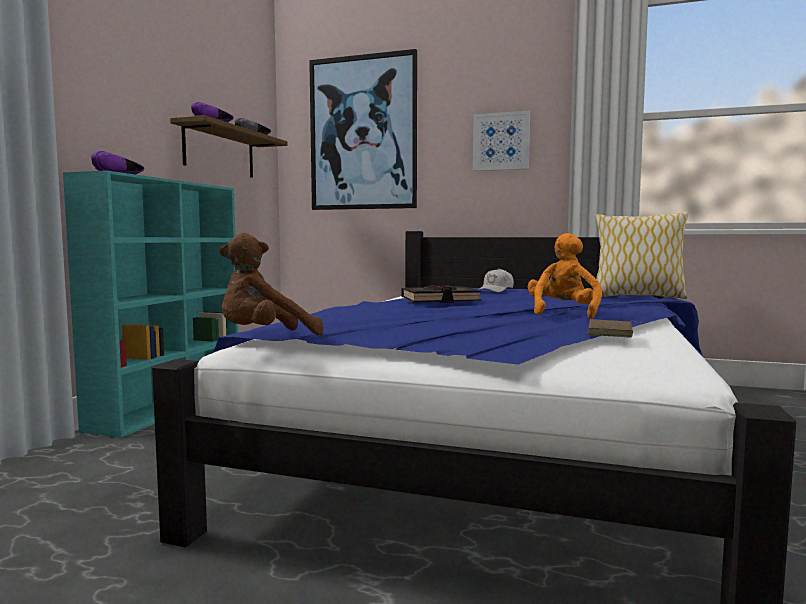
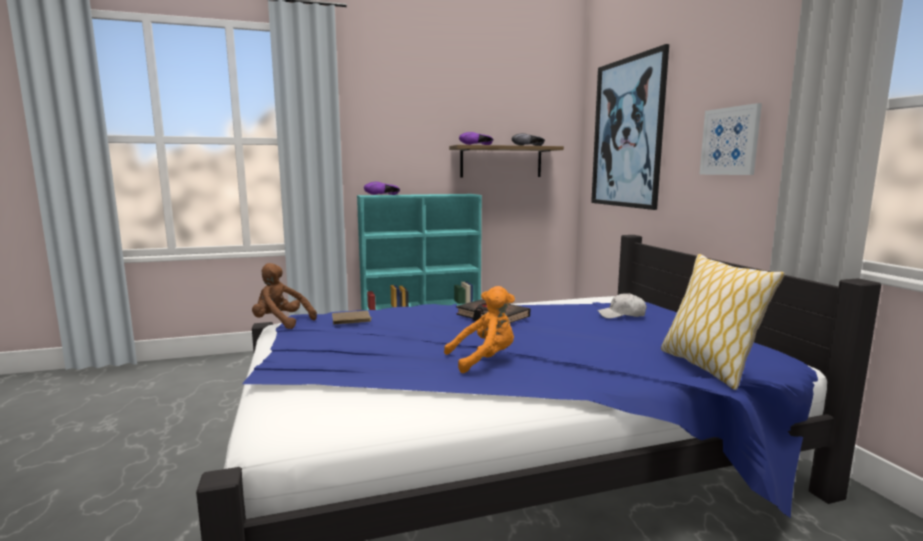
camera: 55 degrees right, 5 degrees up
brown book [587,319,642,338] -> brown book moved to [332,311,372,325]

